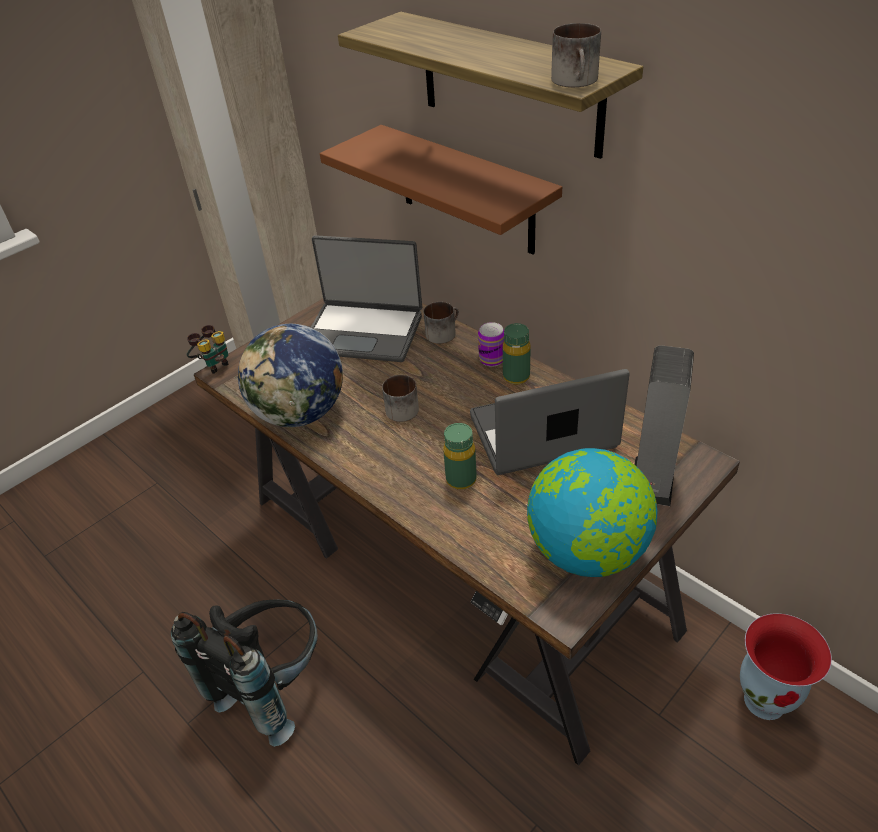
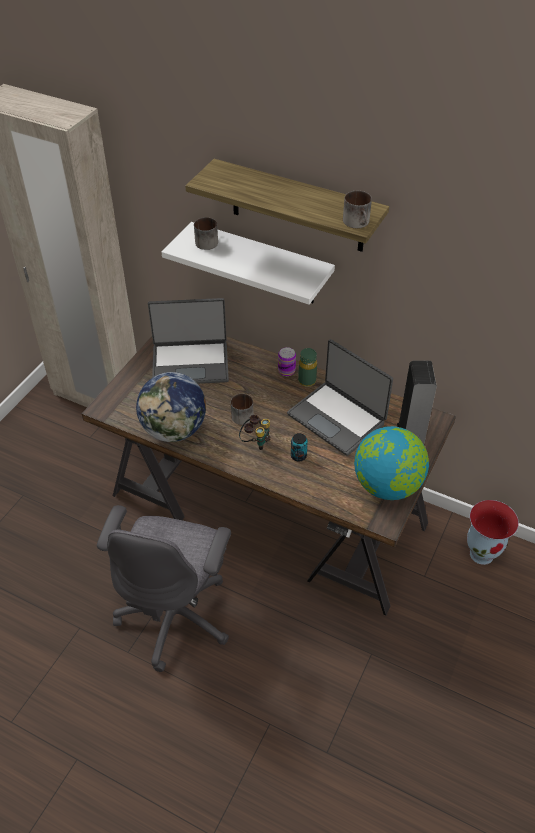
camera: 20 degrees left, 5 degrees up
black backpack [171,600,318,747] -> grey office chair [97,505,231,672]
binoculars [186,325,229,374] -> binoculars moved to [239,415,270,450]
brown shelf [320,125,562,254] -> white shelf [162,222,335,305]
mug [424,302,459,344] -> mug moved to [194,217,218,250]
green bottle [443,423,477,490] -> can [291,433,308,462]
laptop [470,369,630,475] -> laptop turned 105 degrees counterclockwise [287,339,393,456]

